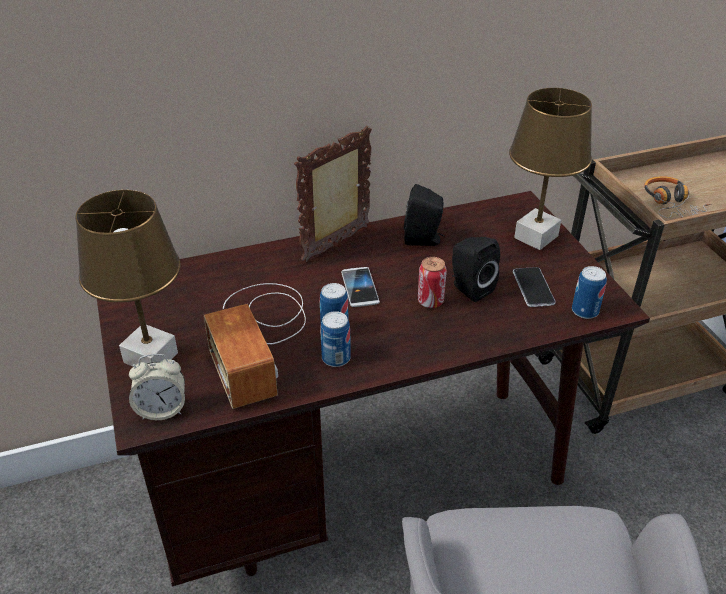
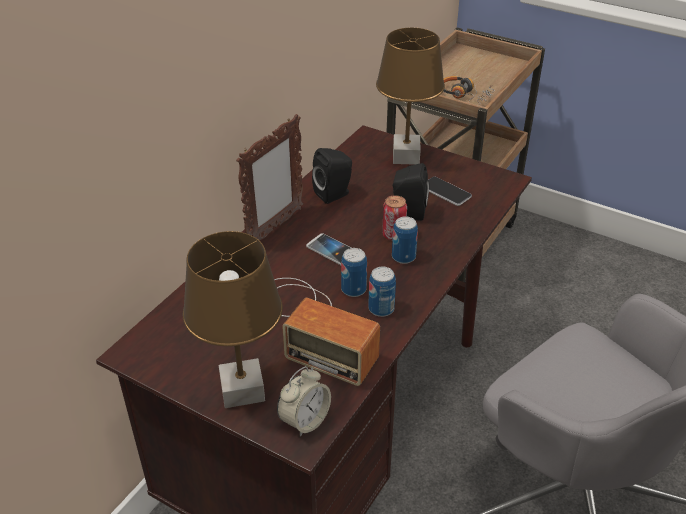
camera: 40 degrees left, 0 degrees up
picture frame [294,126,372,262] -> picture frame turned 150 degrees counterclockwise [236,114,304,240]
can [572,266,607,319] -> can moved to [392,216,418,264]

